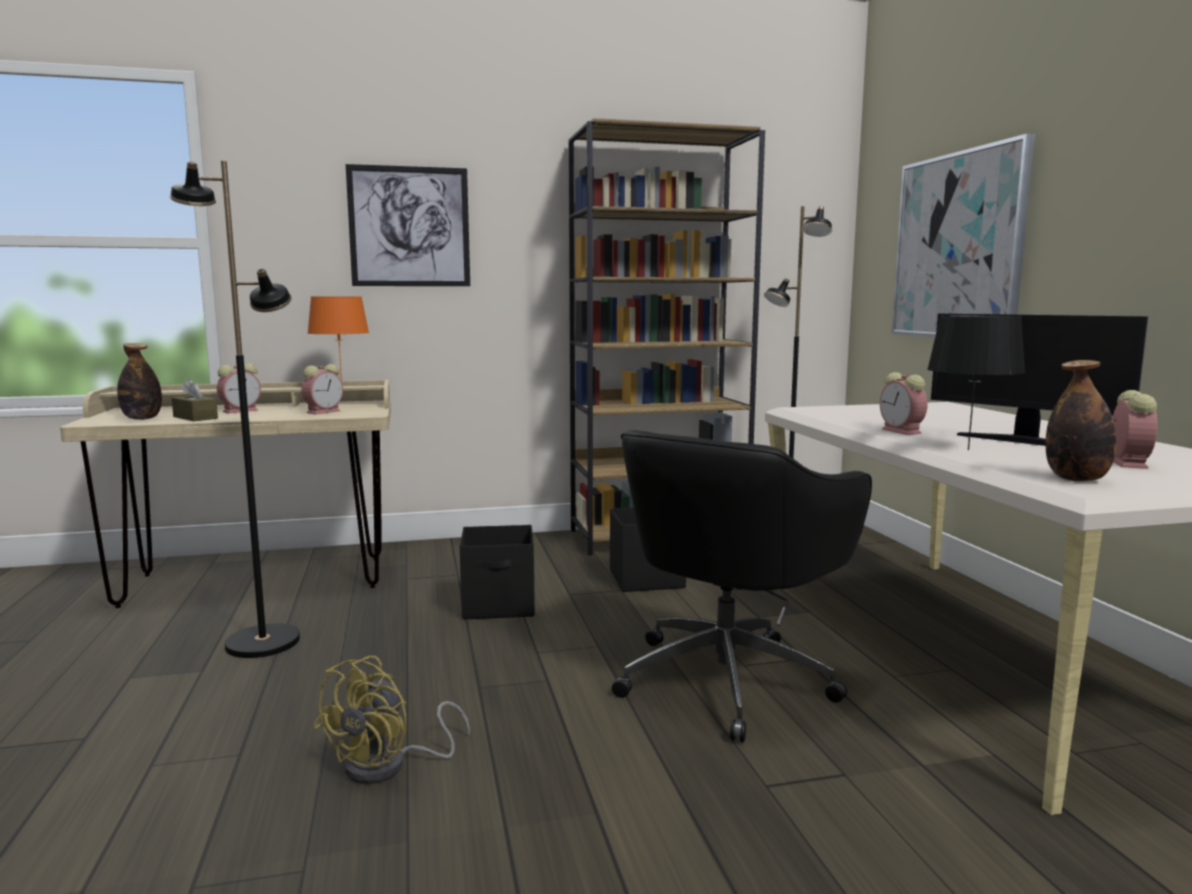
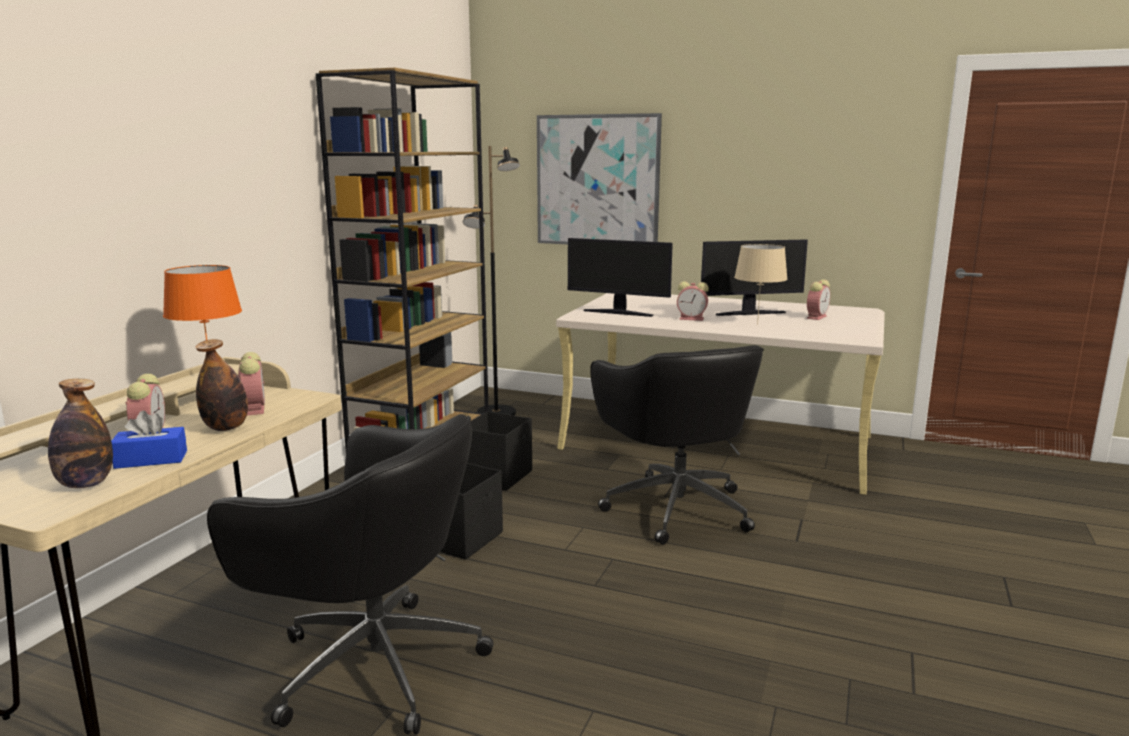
camera: 55 degrees left, 5 degrees up
black floor lamp [170,161,300,658] -> black office chair [207,414,493,735]
brown tissue box [172,379,218,421] -> blue tissue box [111,411,187,469]
yellow fan [313,656,470,784] -> none
picture [346,164,470,286] -> none
black table lamp [927,315,1026,450] -> beige table lamp [734,244,788,324]
bottle [1045,360,1116,481] -> bottle moved to [196,339,248,431]
alarm clock [1113,390,1158,469] -> alarm clock turned 75 degrees clockwise [807,279,830,320]
none -> monitor [568,238,673,317]

